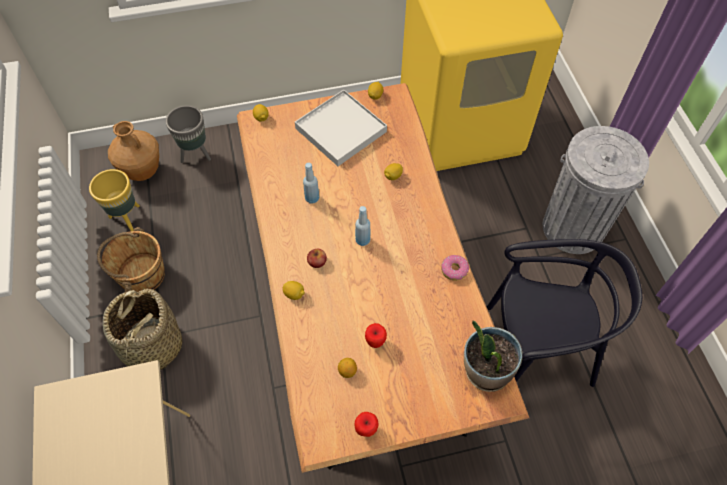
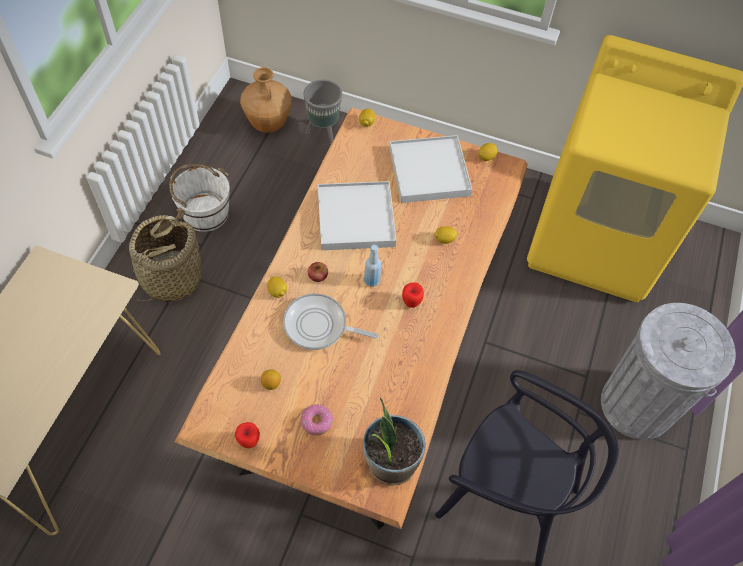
camera: 30 degrees right, 0 degrees up
yellow planter [89,169,140,231] -> none
brown bucket [97,227,165,292] -> white bucket [169,164,230,232]
blue bottle [303,163,319,204] -> white tray [318,181,396,250]
apple [365,323,387,348] -> apple moved to [402,282,424,308]
donut [441,255,469,281] -> donut moved to [300,404,333,436]
none -> frying pan [283,293,378,350]

